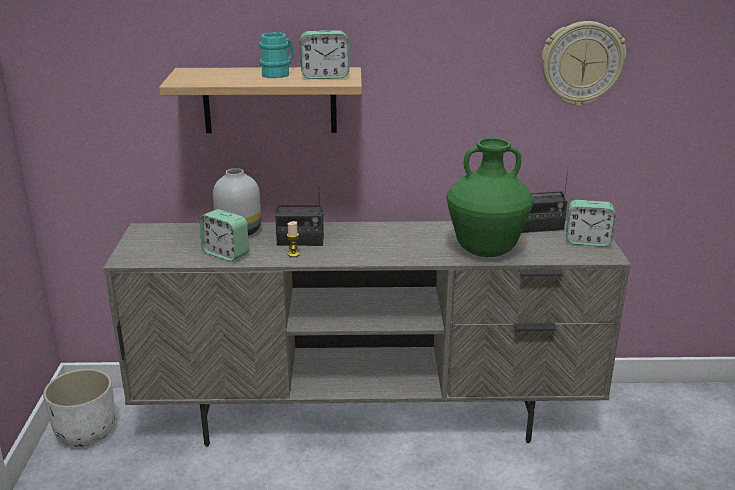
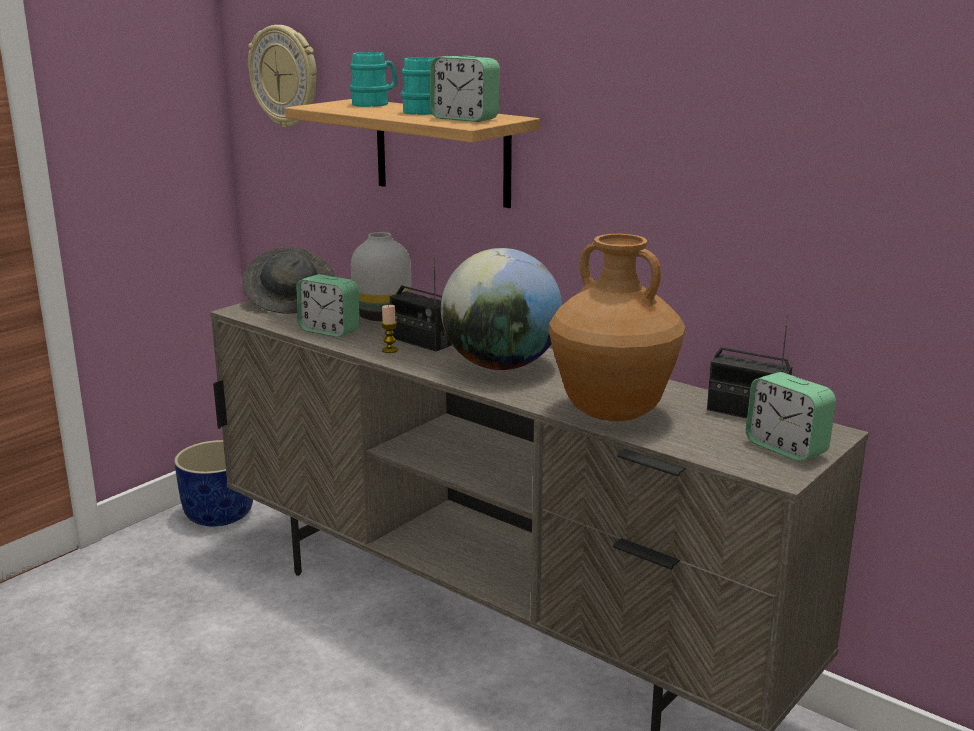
camera: 40 degrees right, 5 degrees down
white planter [43,369,115,447] -> blue planter [174,440,253,526]
alarm clock [200,209,249,261] -> alarm clock turned 45 degrees counterclockwise [296,274,360,337]
green vase [447,138,534,257] -> brown vase [549,234,685,421]
wall clock [541,21,627,106] -> wall clock moved to [248,25,317,128]
none -> grey hat [242,247,335,314]
none -> turquoise mug [350,52,397,107]
none -> globe [441,248,562,370]

